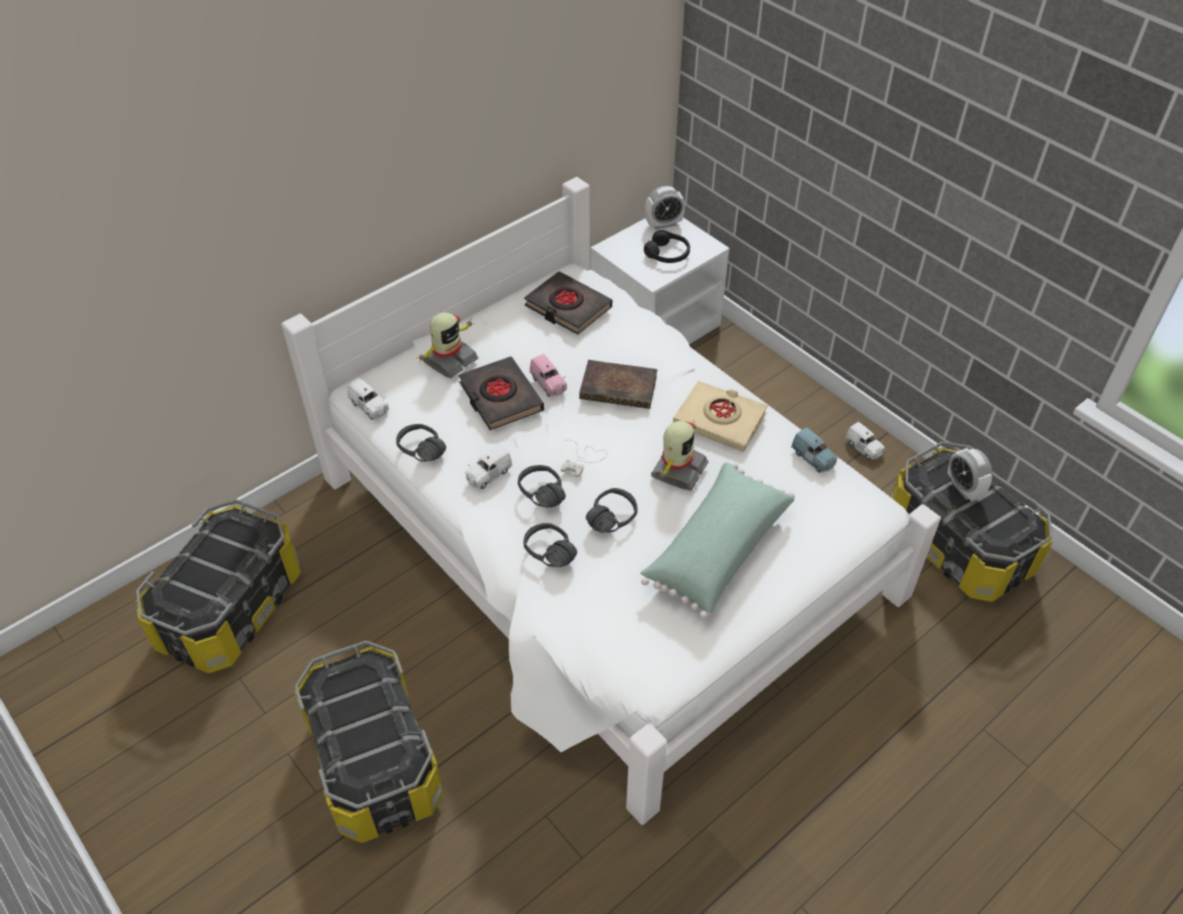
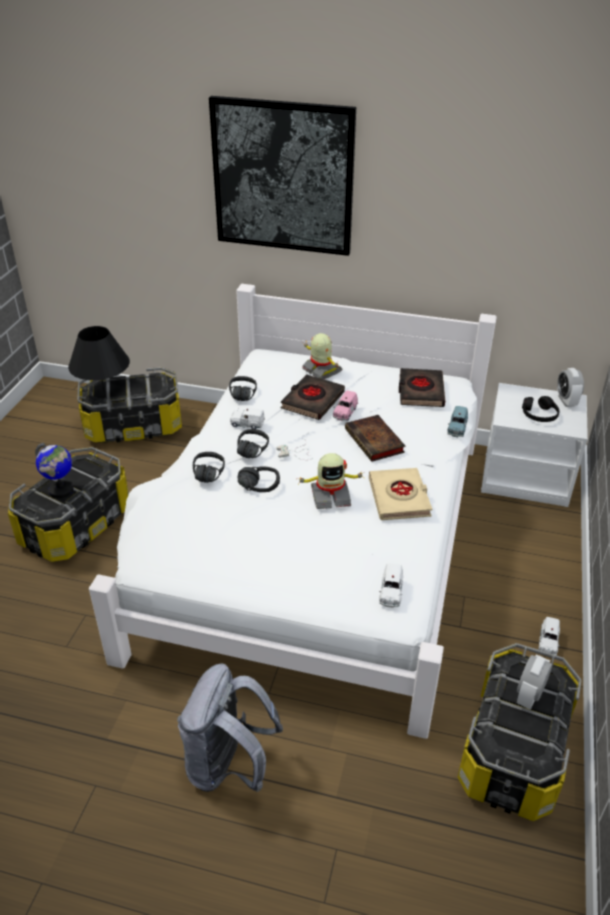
camera: 55 degrees right, 10 degrees down
white toy car [347,378,389,420] -> white toy car moved to [379,563,404,608]
toy robot [416,312,478,379] -> toy robot turned 135 degrees counterclockwise [302,333,342,379]
green pillow [640,462,795,619] -> none
alarm clock [645,186,685,230] -> alarm clock turned 45 degrees clockwise [557,368,584,407]
blue toy car [791,427,838,473] -> blue toy car moved to [447,406,468,437]
none -> globe [35,442,74,498]
none -> black table lamp [68,326,130,392]
none -> grey backpack [177,663,283,792]
none -> picture [209,96,356,256]

